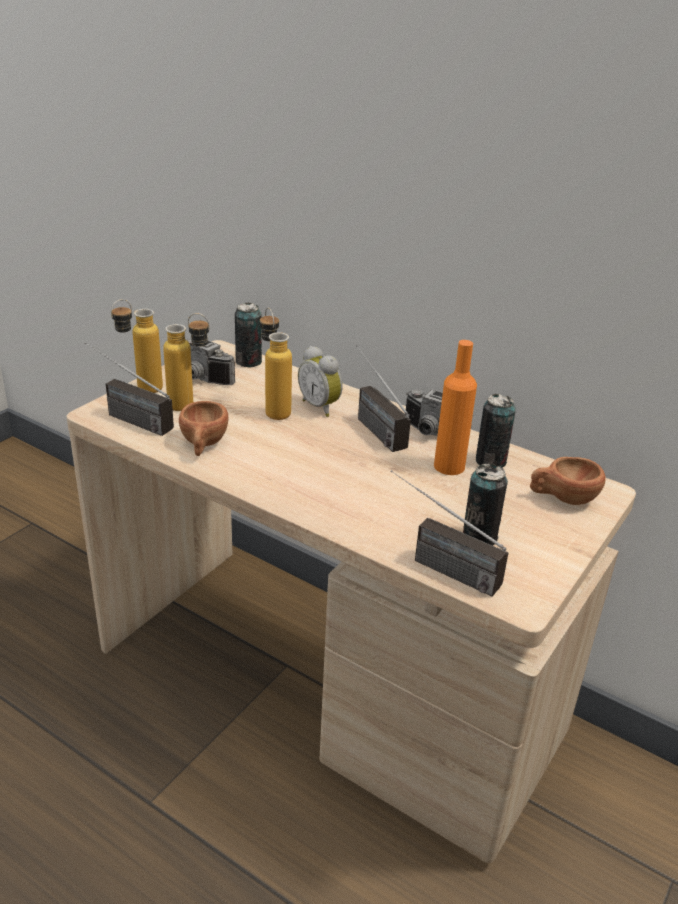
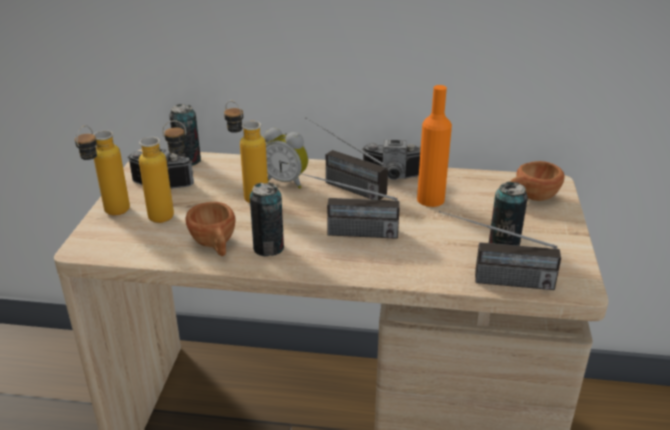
camera: 25 degrees left, 0 degrees up
radio [85,342,174,436] -> radio moved to [289,170,400,239]
can [476,394,516,468] -> can moved to [250,182,284,256]

